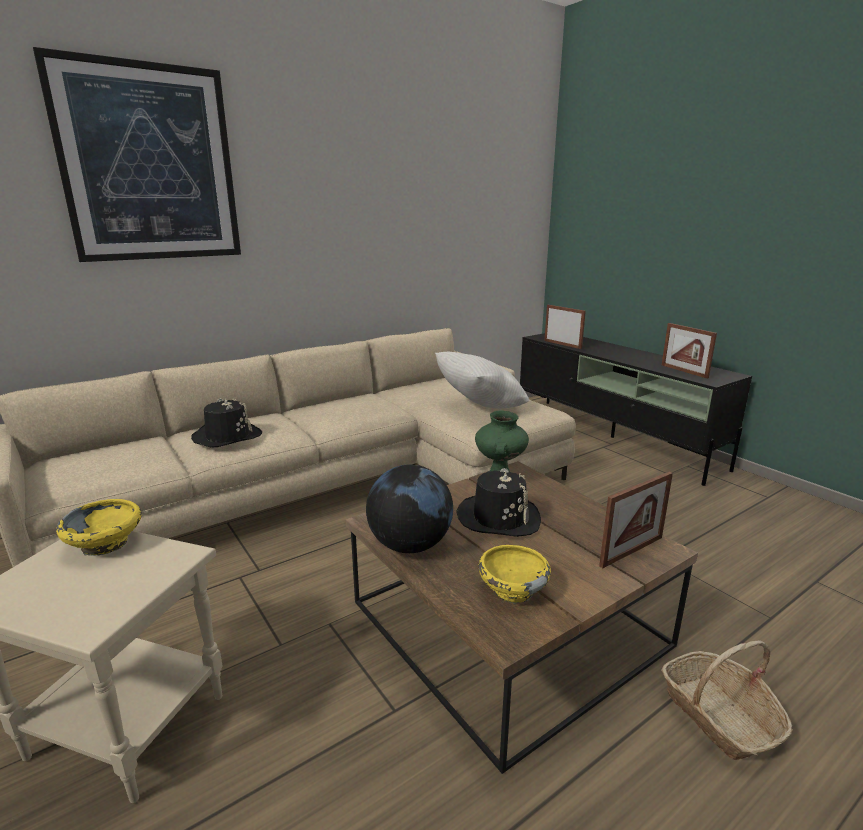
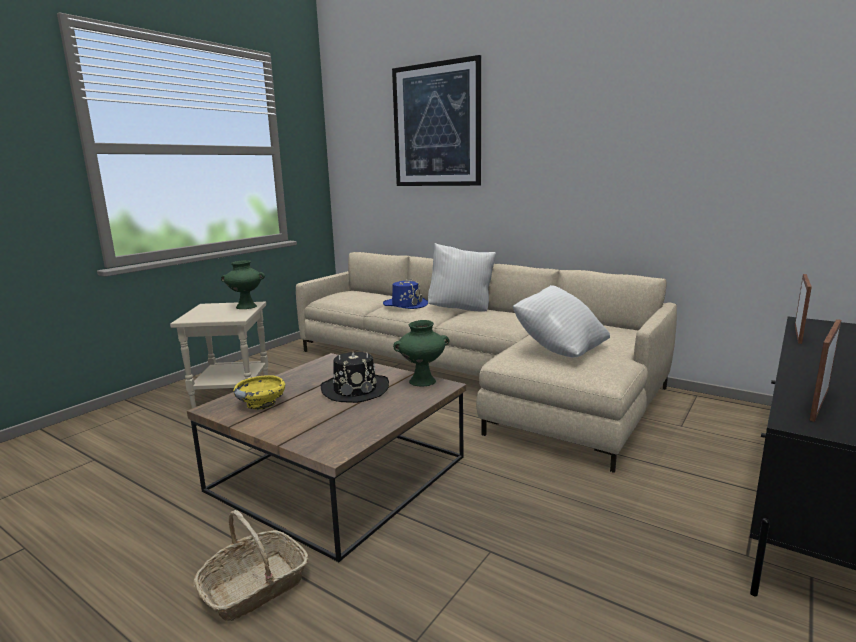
camera: 70 degrees right, 5 degrees down
yellow bowl [56,499,142,556] -> green vase [221,260,265,309]
black hat [191,398,262,447] -> blue hat [383,278,428,309]
globe [366,465,453,553] -> none
picture frame [599,472,673,568] -> none
none -> white pillow [428,243,496,312]

